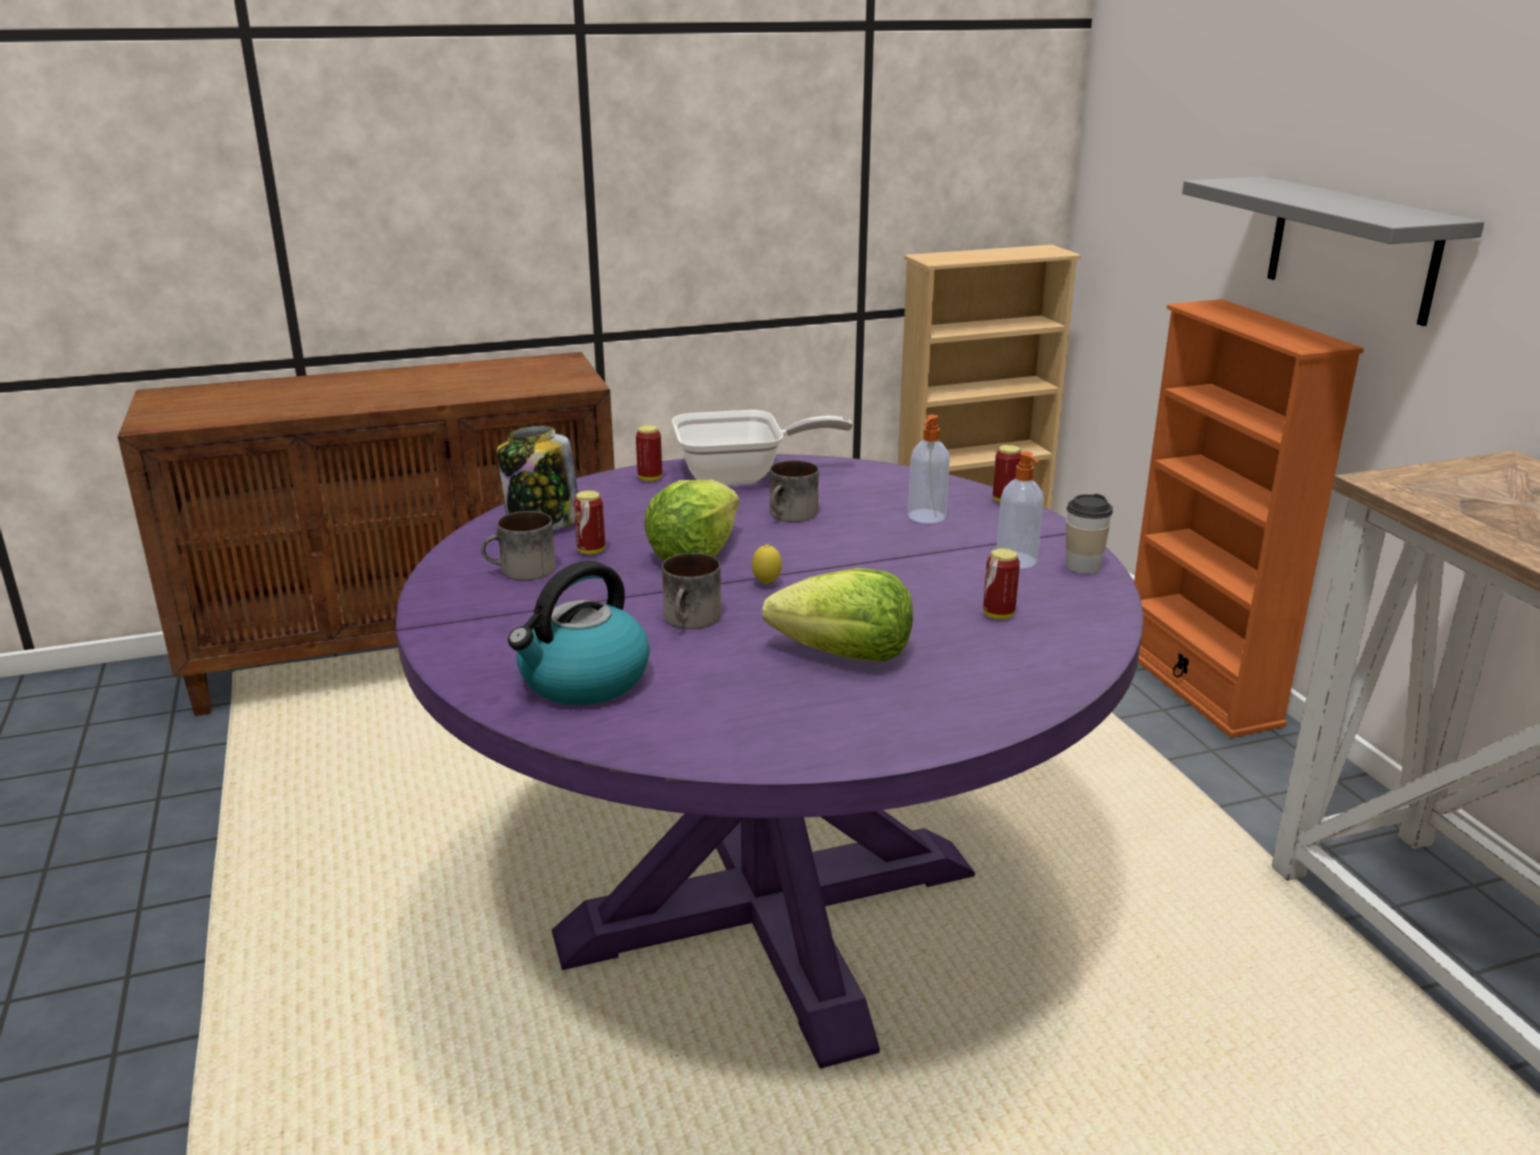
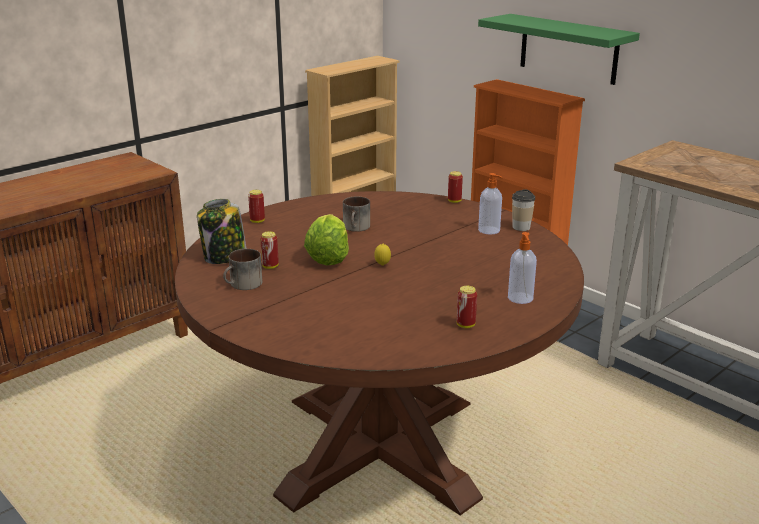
camera: 25 degrees left, 0 degrees up
purple dining table [396,454,1143,1069] -> brown dining table [175,191,584,515]
kettle [508,561,650,705] -> none
mug [662,553,721,629] -> none
frying pan [672,410,853,485] -> none
lettuce [762,568,913,662] -> none
soap dispenser [908,415,950,523] -> soap dispenser moved to [508,232,537,304]
can [983,548,1020,619] -> can moved to [457,286,477,328]
grey shelf [1182,176,1484,326] -> green shelf [478,14,640,85]

